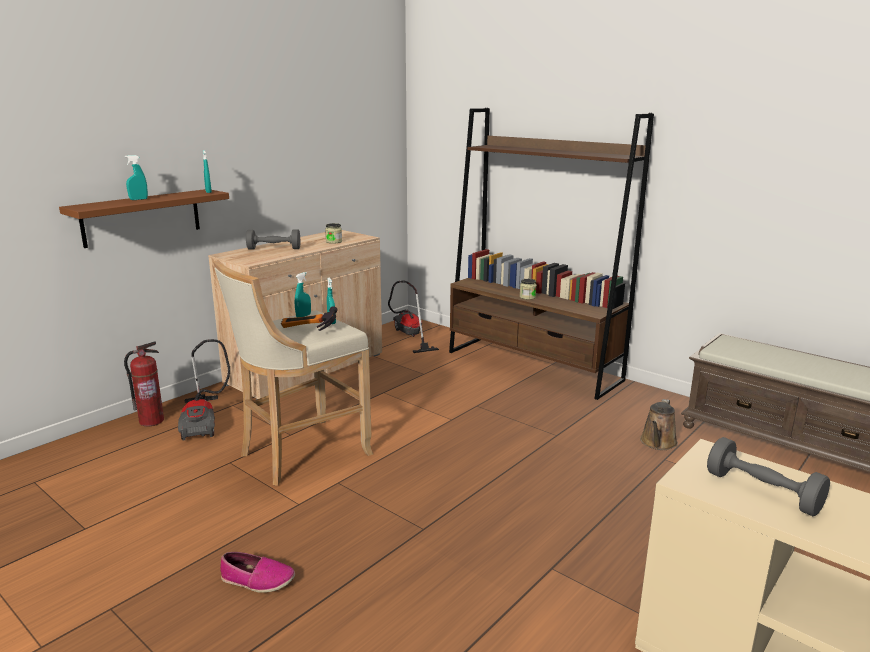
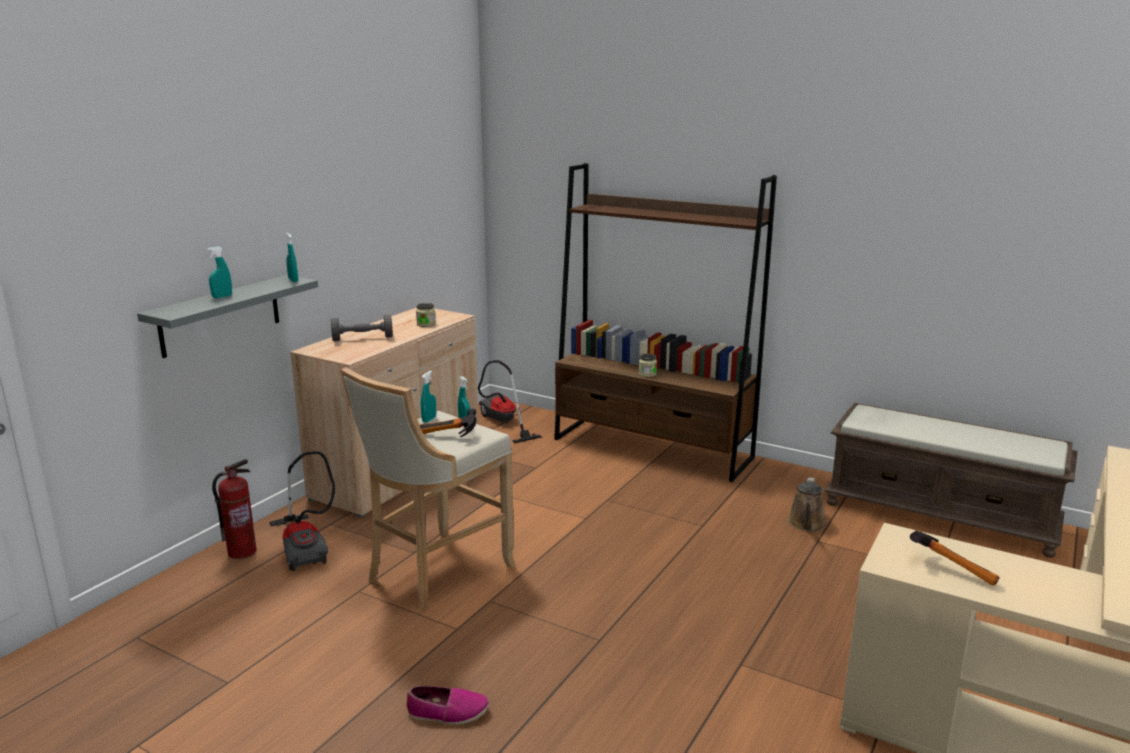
camera: 10 degrees left, 0 degrees up
brown shelf [59,189,229,248] -> grey shelf [137,275,318,358]
grey dumbbell [707,437,830,516] -> hammer [910,530,999,585]

